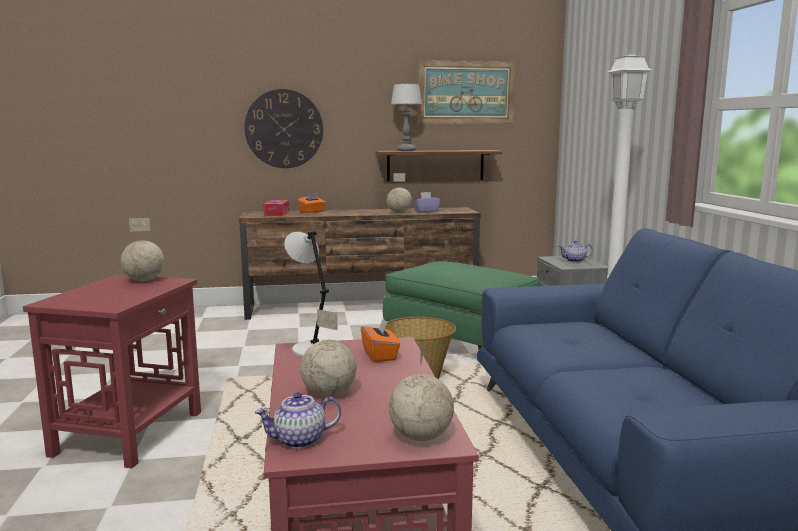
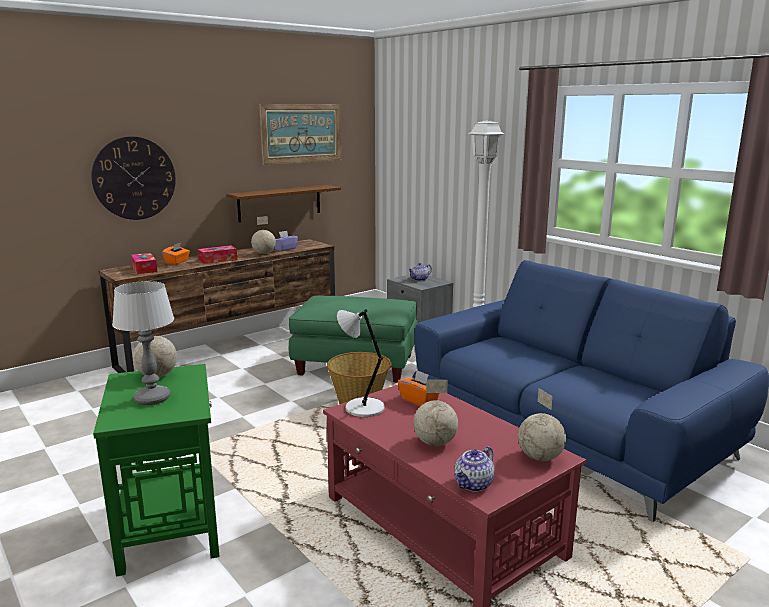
camera: 30 degrees left, 5 degrees up
red side table [23,275,201,469] -> green side table [93,364,220,577]
table lamp [391,84,422,151] -> table lamp moved to [112,281,174,405]
none -> tissue box [198,245,237,264]

